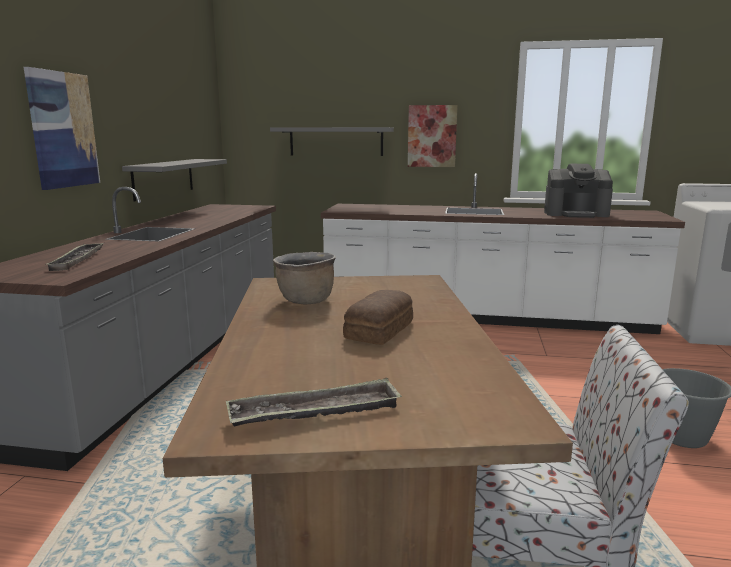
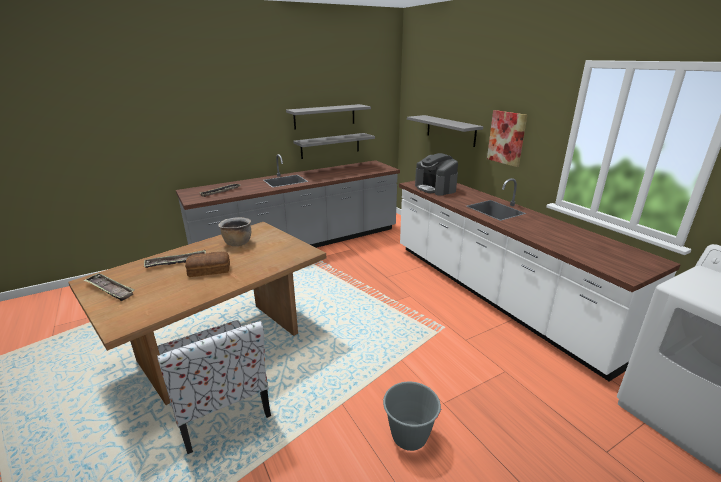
camera: 50 degrees right, 10 degrees up
picture [24,67,100,190] -> none
coffee machine [544,164,613,218] -> coffee machine moved to [415,153,458,196]
none -> tray [144,250,206,268]
none -> grey shelf [286,104,371,130]

